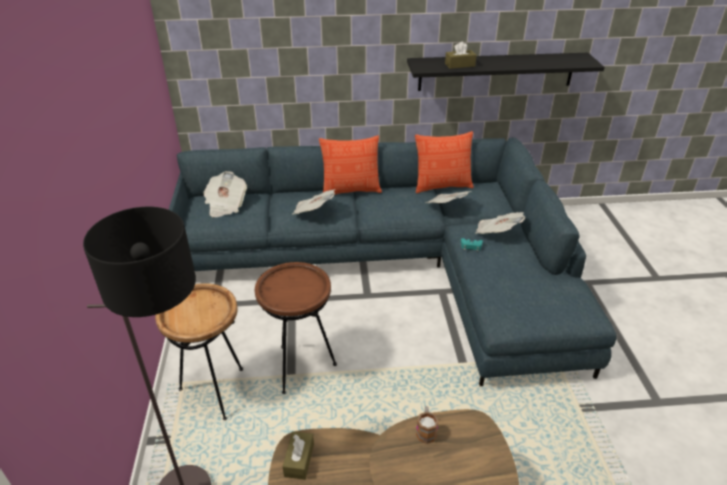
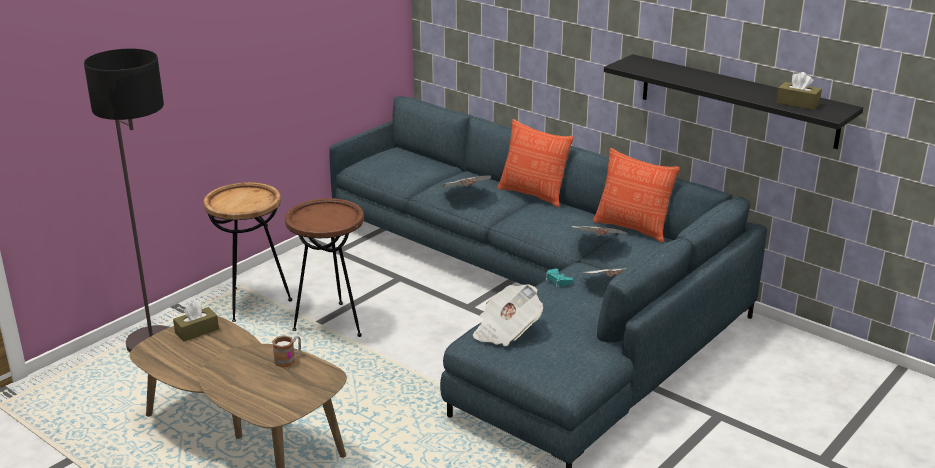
camera: 45 degrees right, 10 degrees down
newspaper [203,171,247,217] -> newspaper moved to [473,284,543,346]
brown tissue box [445,41,477,69] -> brown tissue box moved to [776,72,822,110]

